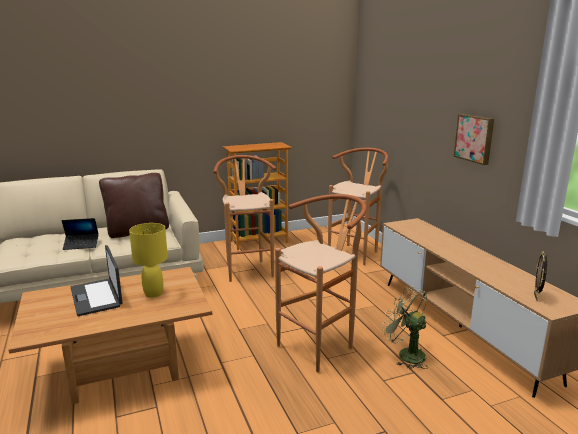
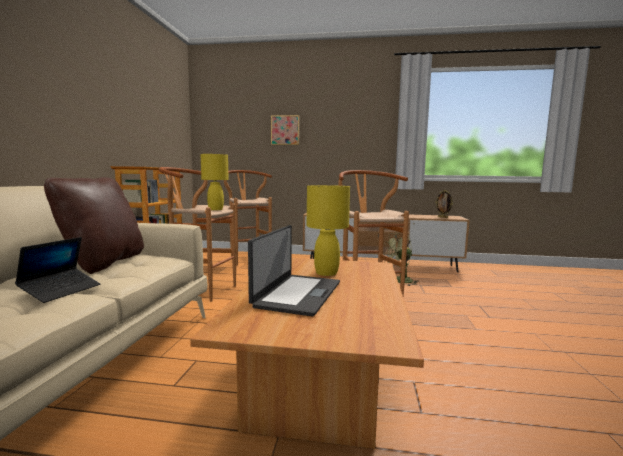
camera: 60 degrees left, 10 degrees down
laptop [71,245,123,316] -> laptop turned 75 degrees counterclockwise [248,225,340,317]
picture [454,114,494,165] -> picture moved to [271,115,300,145]
none -> yellow table lamp [201,154,229,210]

